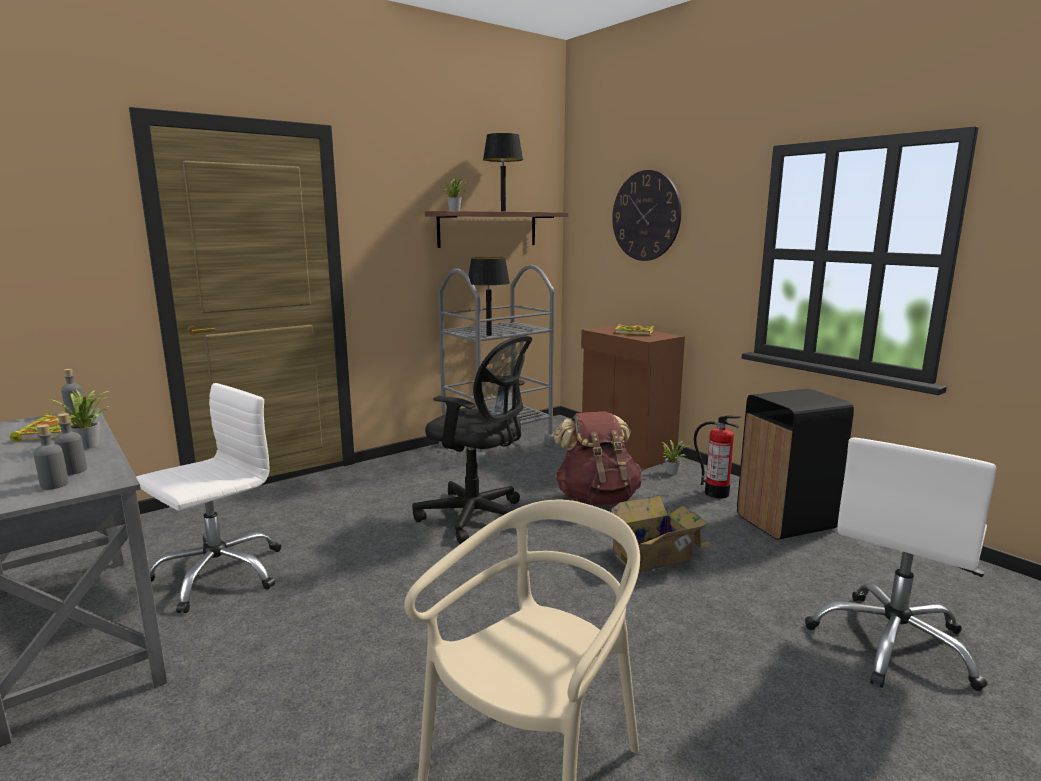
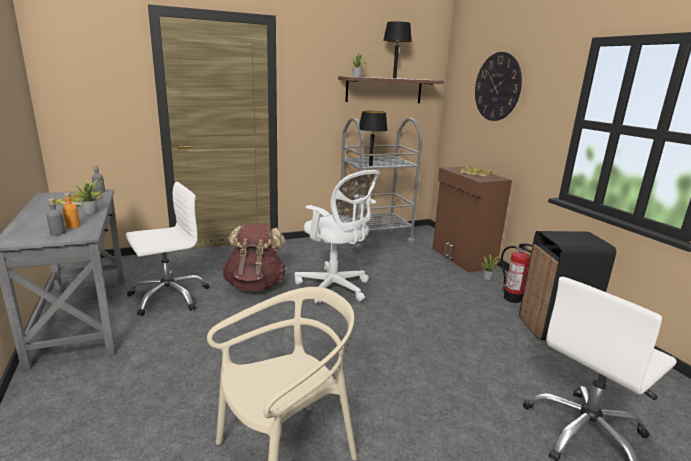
camera: 15 degrees right, 5 degrees up
grey bottle [54,413,87,475] -> orange bottle [62,193,80,228]
black office chair [412,335,532,544] -> white office chair [295,170,380,303]
brown backpack [553,411,642,505] -> brown backpack moved to [222,223,286,291]
cardboard box [611,496,716,572] -> none

